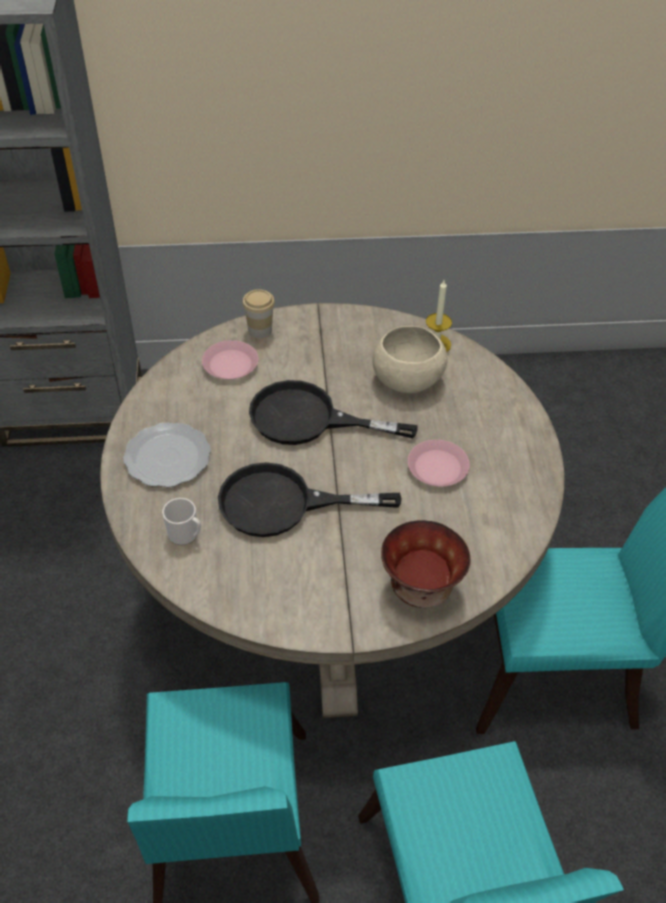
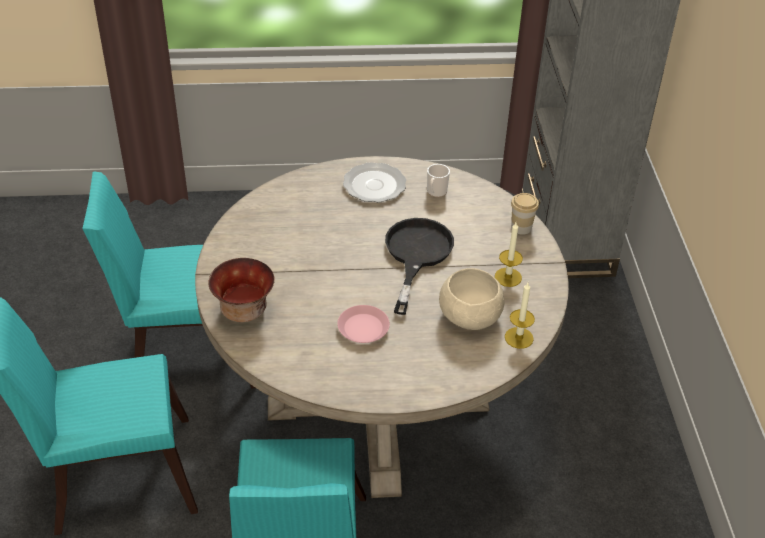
camera: 90 degrees right, 5 degrees down
mug [162,498,201,545] -> mug moved to [427,164,450,197]
pink plate [202,340,259,379] -> none
black frying pan [218,462,402,537] -> none
none -> candle [495,222,523,287]

